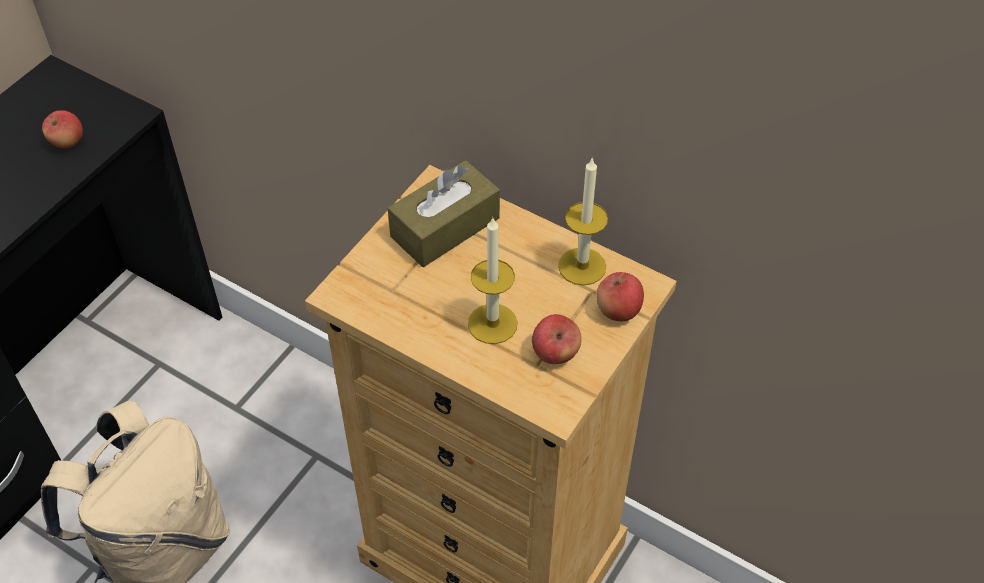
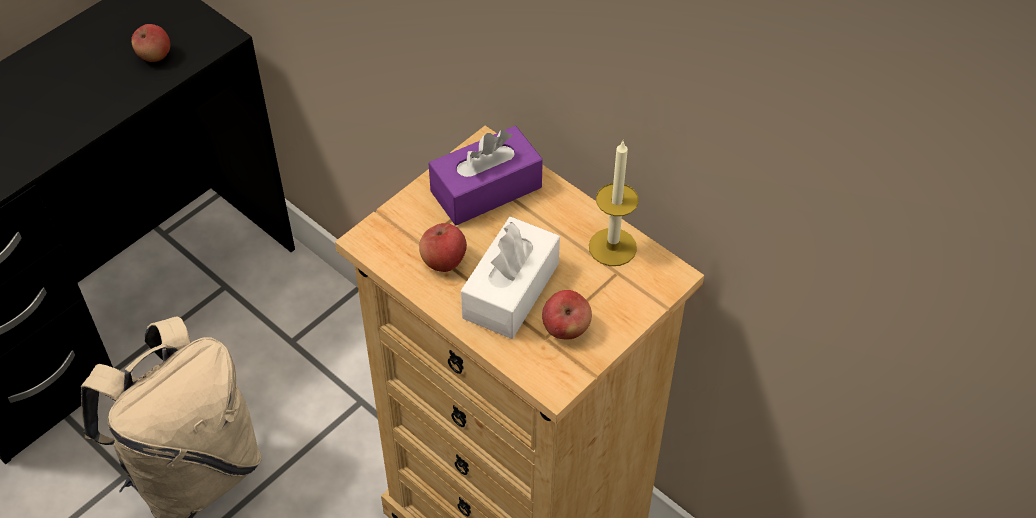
camera: 10 degrees right, 0 degrees up
brown tissue box [388,160,500,267] -> purple tissue box [428,126,543,225]
candle [468,218,518,344] -> white tissue box [461,217,560,339]
apple [596,272,644,321] -> apple moved to [419,223,467,272]

